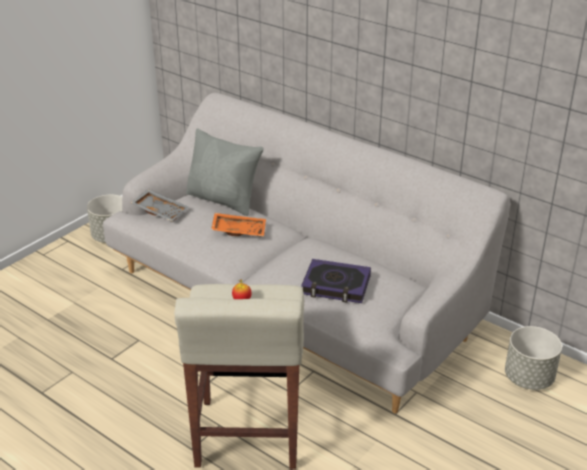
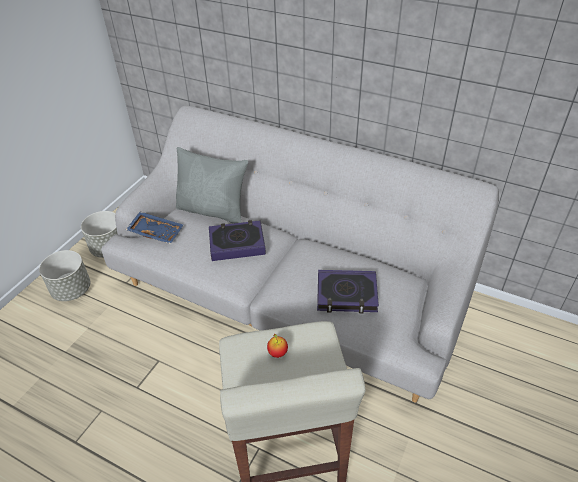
camera: 10 degrees left, 10 degrees up
grey tray [131,189,189,221] -> blue tray [126,211,183,244]
orange tray [211,213,266,237] -> book [209,220,266,261]
grey planter [505,326,562,390] -> grey planter moved to [39,250,91,301]

